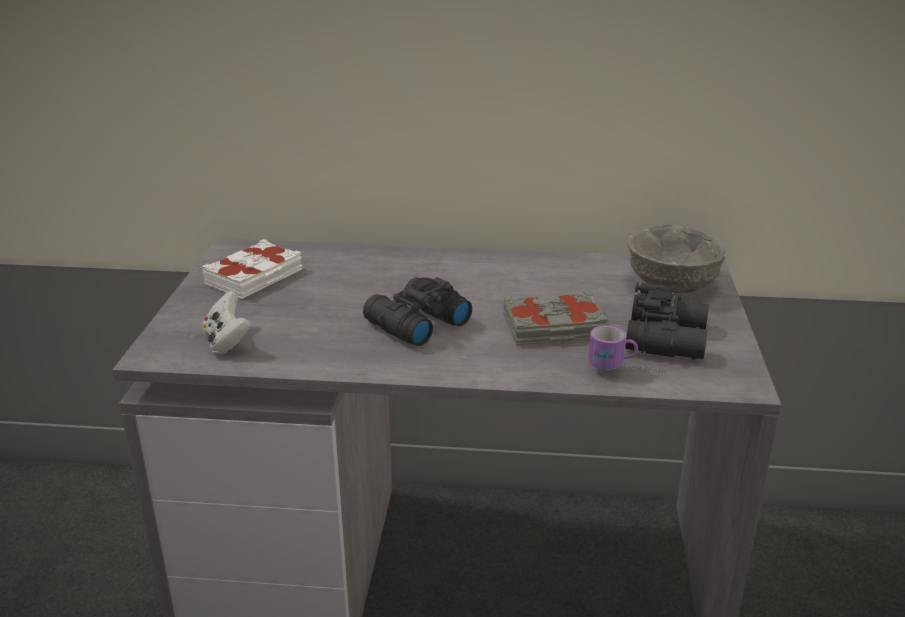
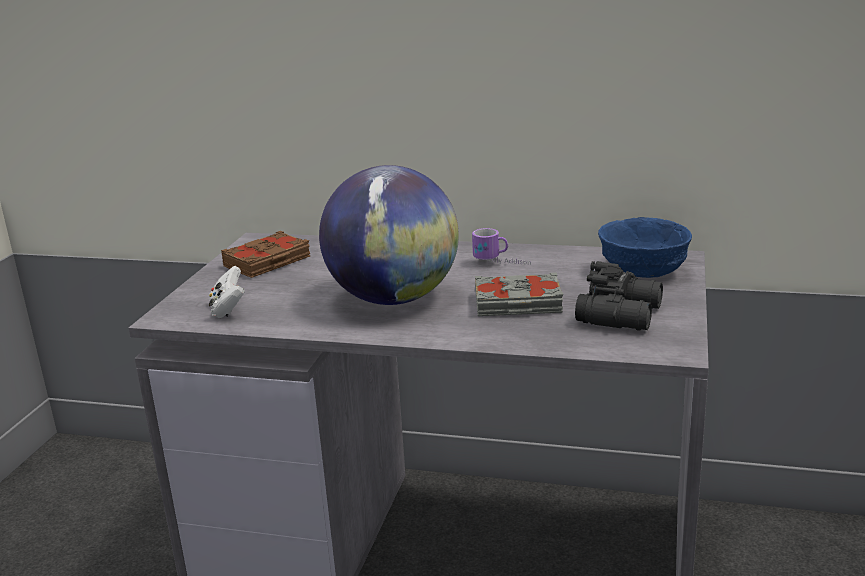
camera: 10 degrees right, 5 degrees down
white book [202,239,302,299] -> brown book [221,231,310,278]
black binoculars [363,277,472,346] -> globe [319,165,459,305]
mug [588,325,666,374] -> mug moved to [472,228,531,265]
grey bowl [627,225,727,293] -> blue bowl [598,217,692,278]

